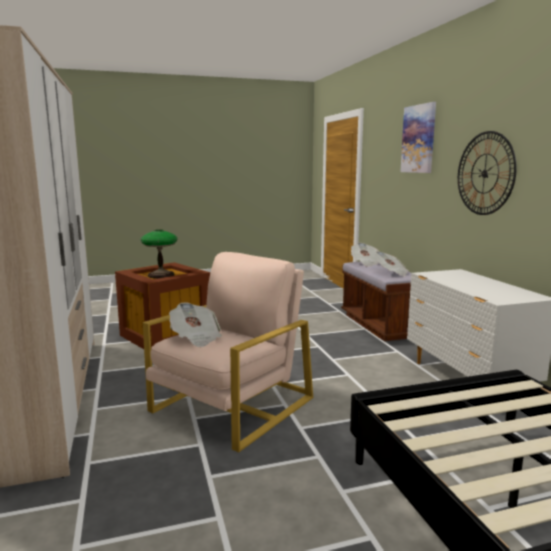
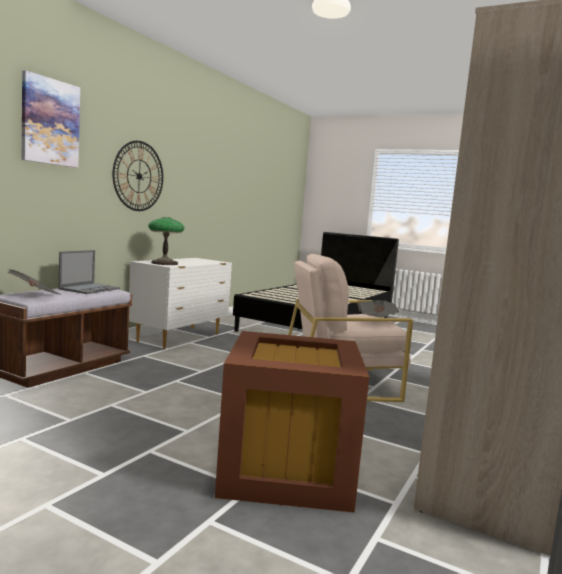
camera: 135 degrees left, 5 degrees down
table lamp [141,230,177,279] -> table lamp moved to [148,217,185,265]
newspaper [375,251,409,277] -> laptop [58,250,120,294]

